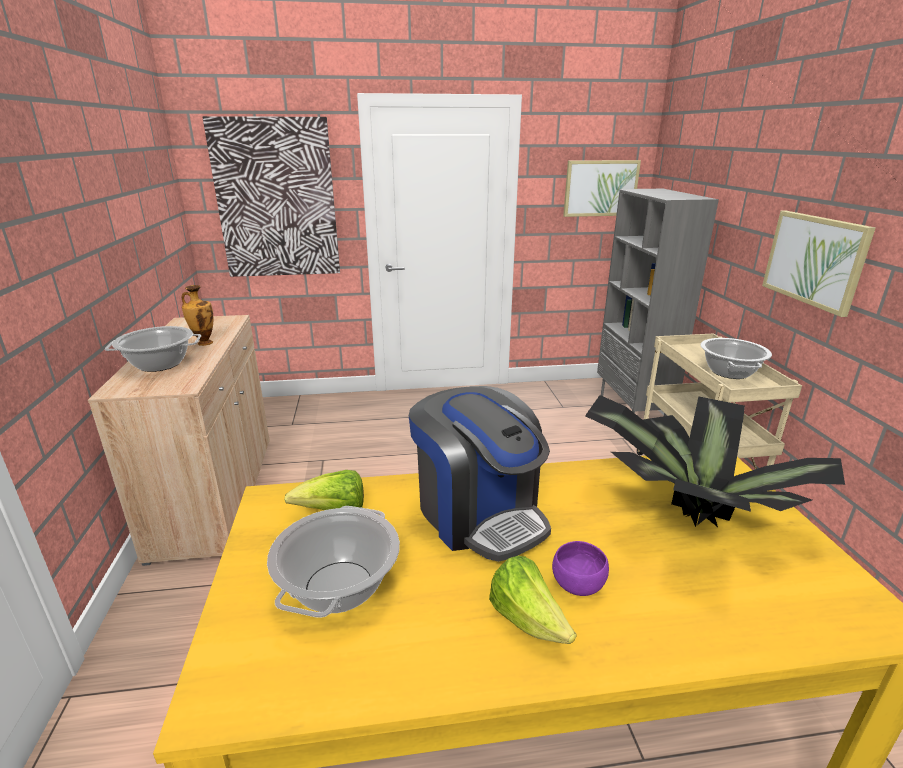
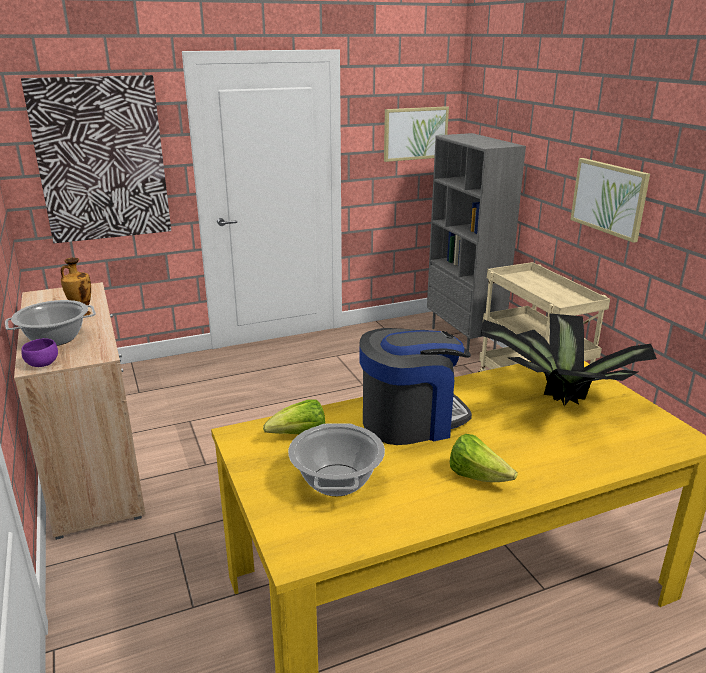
camera: 15 degrees left, 0 degrees up
coffee machine [409,386,551,562] -> coffee machine turned 60 degrees counterclockwise [359,328,472,445]
purple bowl [552,541,609,596] -> purple bowl moved to [21,338,58,367]
cooking pot [701,338,772,379] -> none

